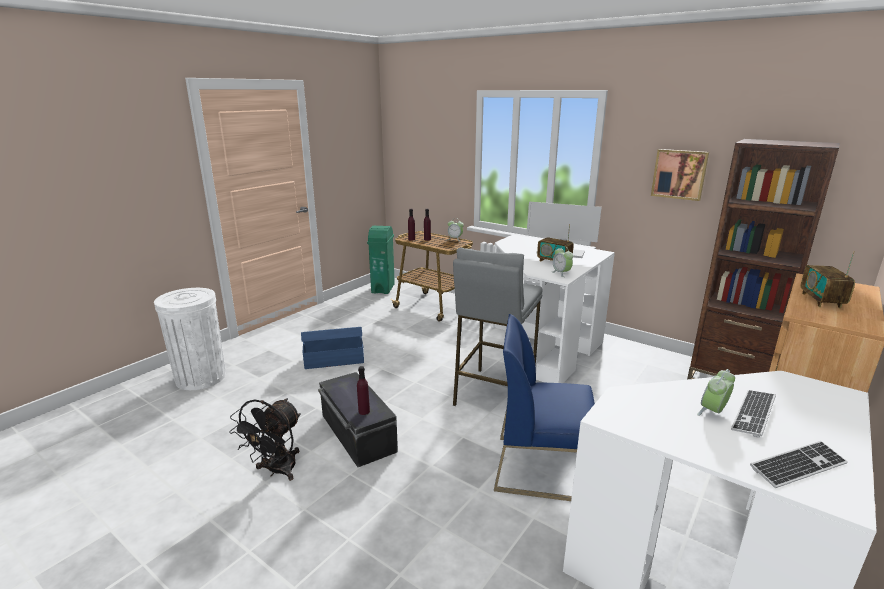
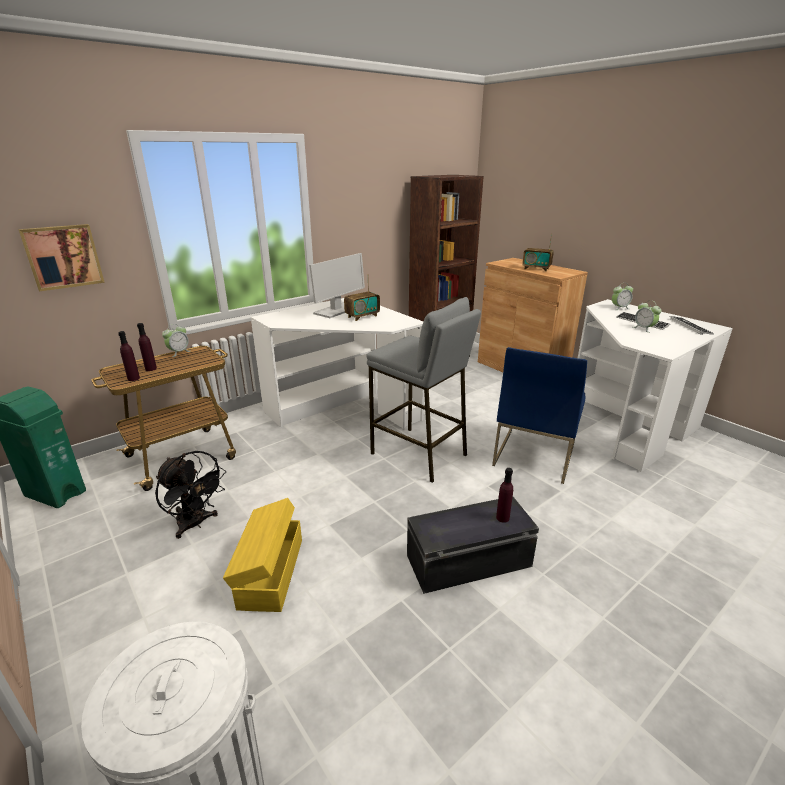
camera: 75 degrees left, 5 degrees up
black fan [229,398,301,481] -> black fan moved to [155,451,226,539]
blue storage box [301,327,364,369] -> yellow storage box [223,498,302,612]
alarm clock [553,246,573,277] -> alarm clock moved to [612,283,633,310]
picture [651,149,709,201] -> picture moved to [18,224,105,292]

